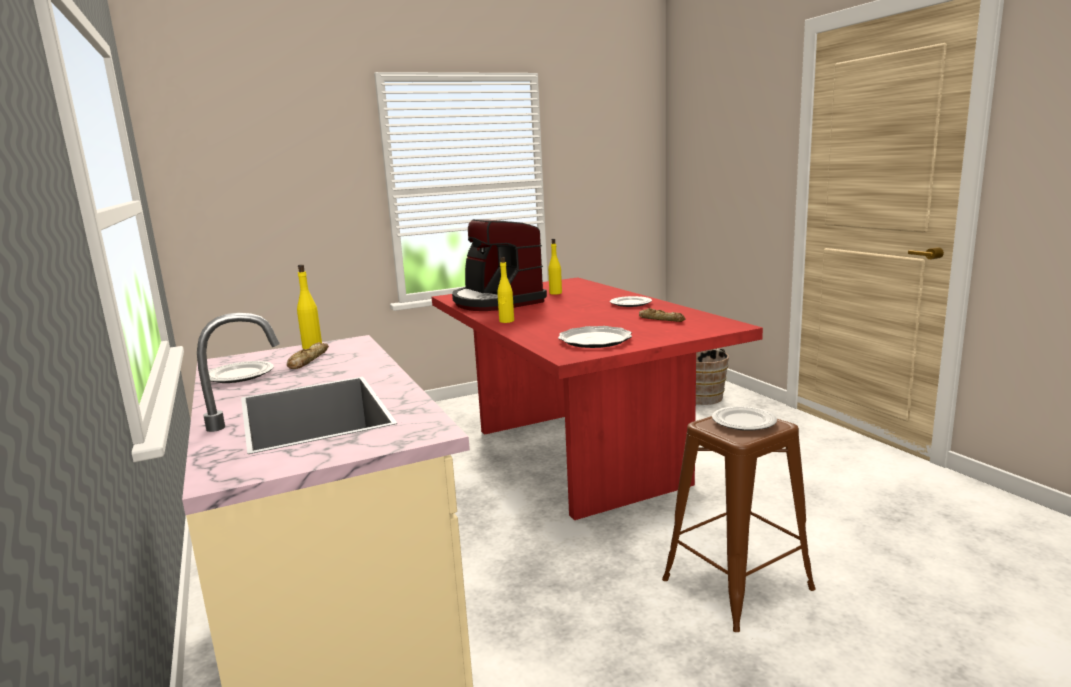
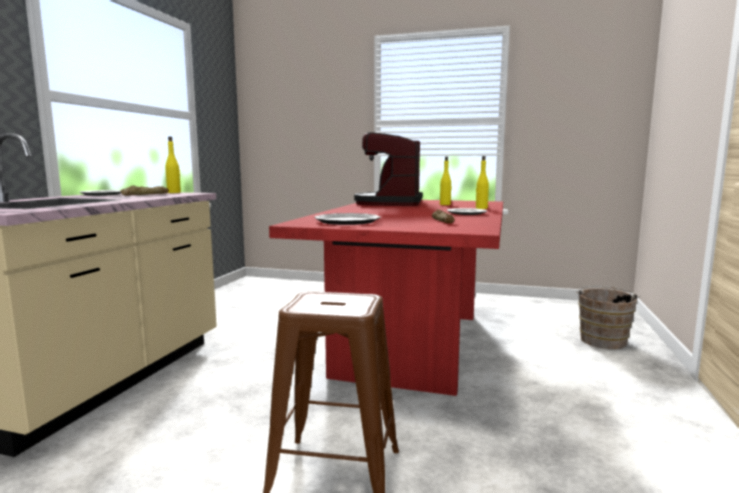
camera: 40 degrees right, 5 degrees down
yellow bottle [497,257,514,323] -> yellow bottle moved to [476,156,489,209]
plate [712,406,777,431] -> none

